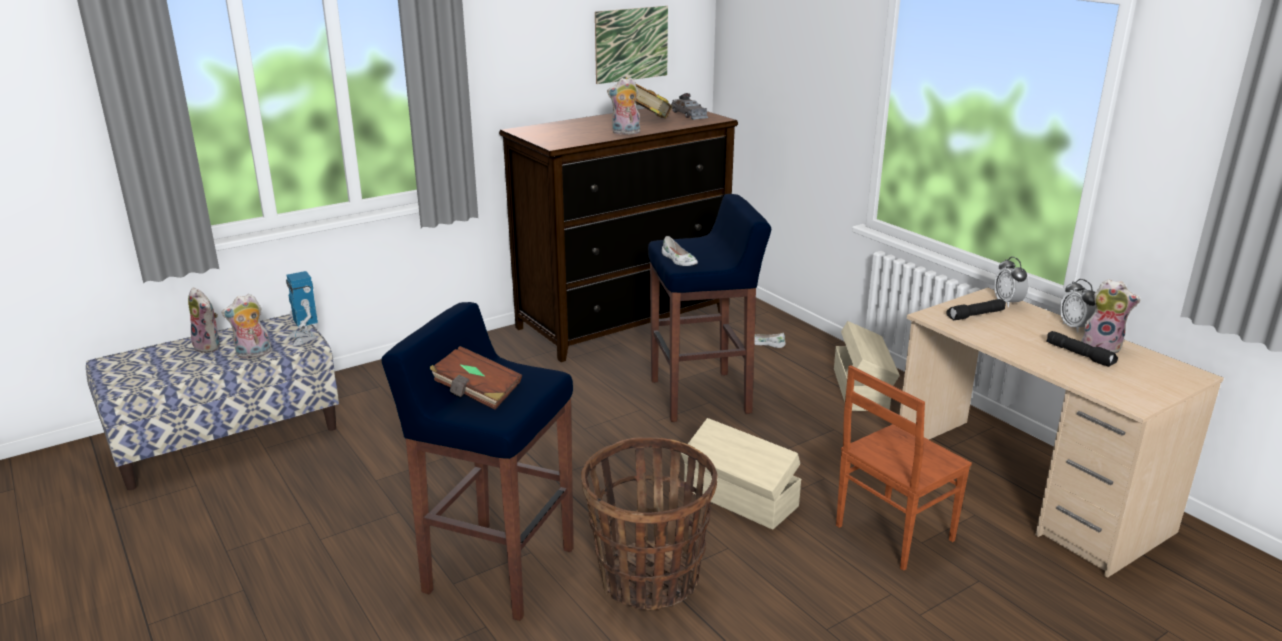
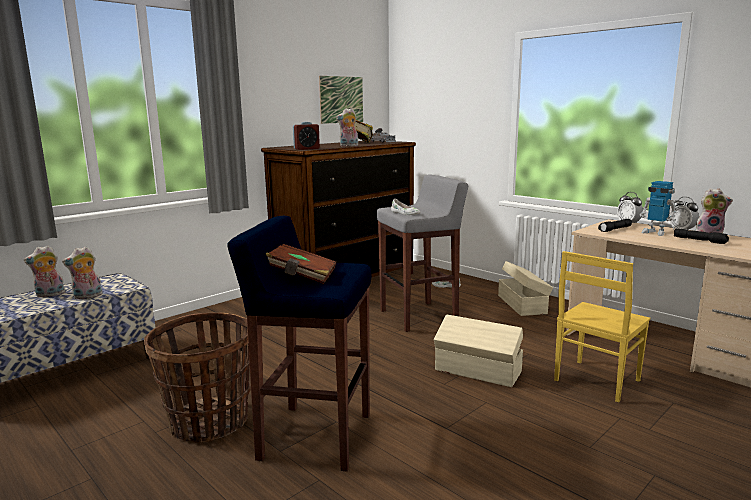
camera: 10 degrees left, 10 degrees down
plush toy [188,287,220,353] -> plush toy turned 120 degrees clockwise [24,245,65,297]
toy robot [286,271,318,346] -> toy robot moved to [640,181,676,236]
basket [581,437,718,610] -> basket moved to [144,313,251,443]
blue stool [648,194,771,422] -> grey stool [377,175,468,332]
brown chair [836,365,972,571] -> yellow chair [554,251,650,402]
none -> alarm clock [293,122,320,150]

